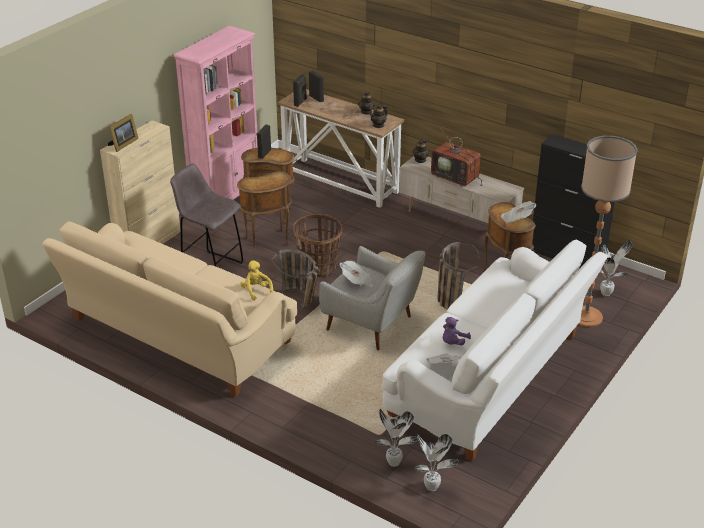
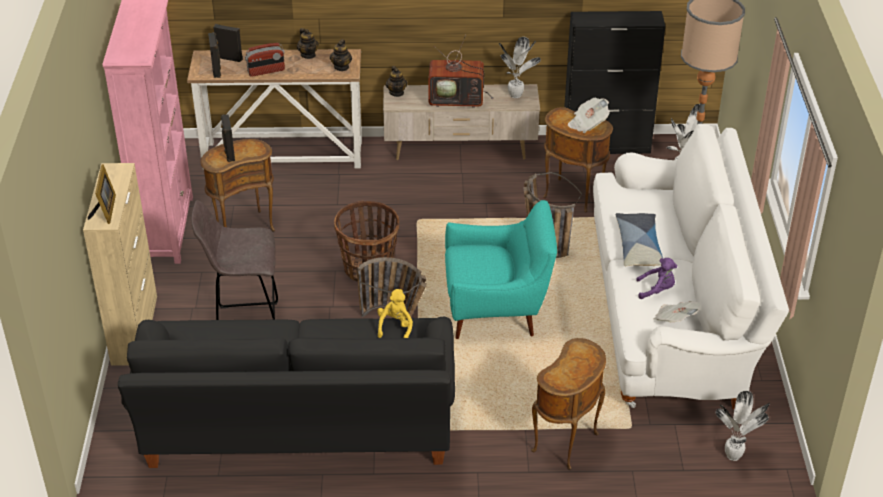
camera: 35 degrees left, 5 degrees up
beige sofa [42,222,297,397] -> black sofa [118,317,455,468]
brown side table [237,171,292,252] -> brown side table moved to [531,338,606,470]
yellow plush toy [240,260,273,301] -> yellow plush toy turned 75 degrees clockwise [377,289,413,338]
grey armchair [319,246,426,350] -> turquoise armchair [445,200,557,339]
newspaper [340,261,373,287] -> none
potted plant [374,409,418,467] -> potted plant moved to [499,37,541,98]
purple plush toy [443,317,471,346] -> purple plush toy turned 90 degrees counterclockwise [636,258,677,299]
none -> radio [245,43,285,77]
none -> pillow [616,213,663,266]

